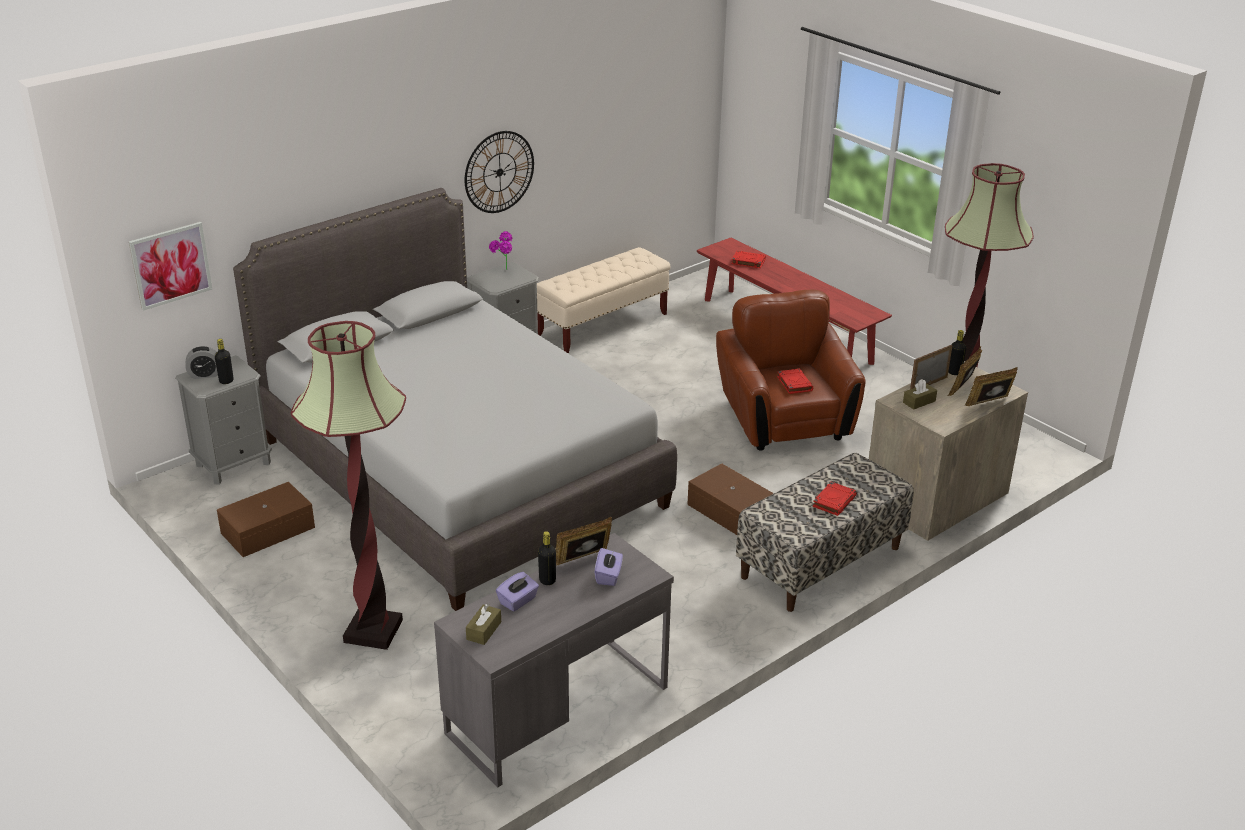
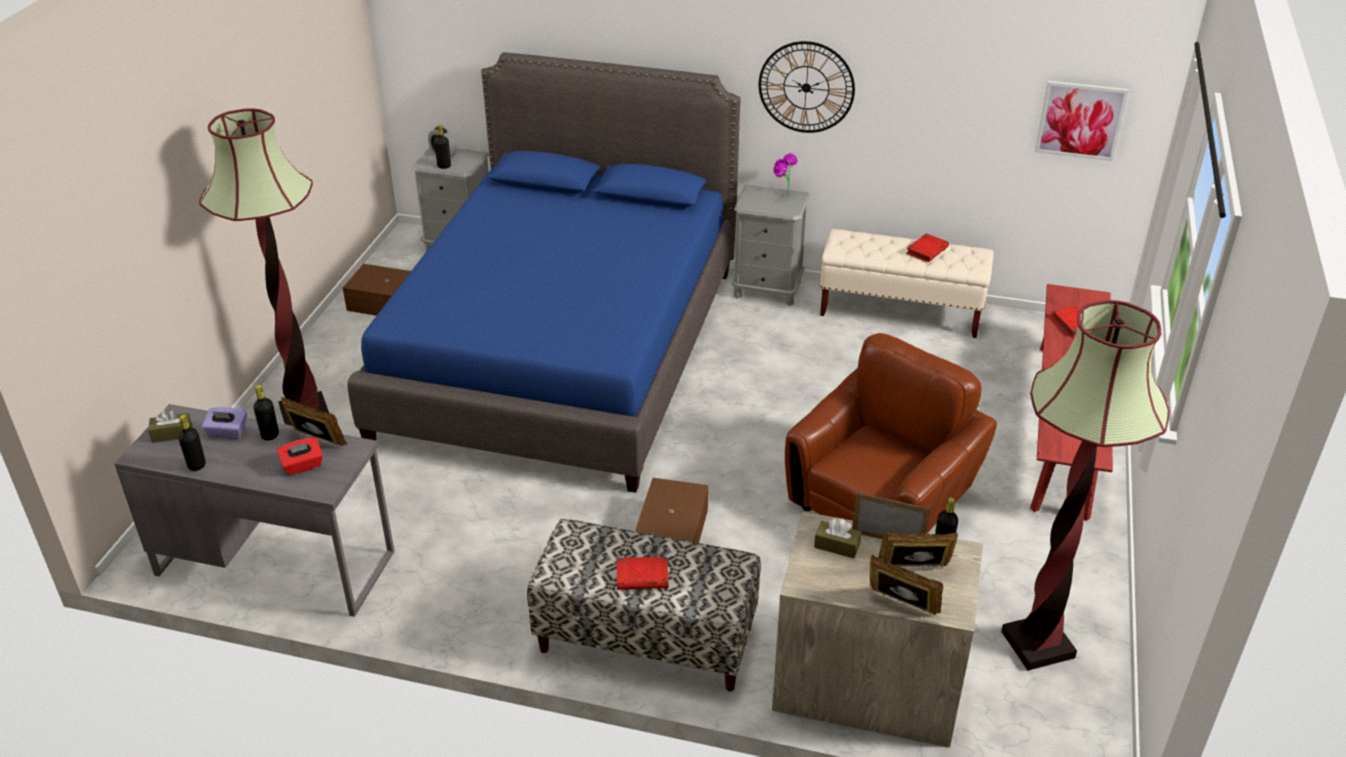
camera: 55 degrees right, 5 degrees up
picture [129,222,212,311] -> picture moved to [1035,81,1129,161]
grey bed [233,188,677,611] -> blue bed [347,52,741,493]
purple tissue box [595,548,623,586] -> red tissue box [276,437,323,476]
red book [777,369,813,394] -> red book moved to [906,233,949,262]
none -> black bottle [178,415,206,471]

